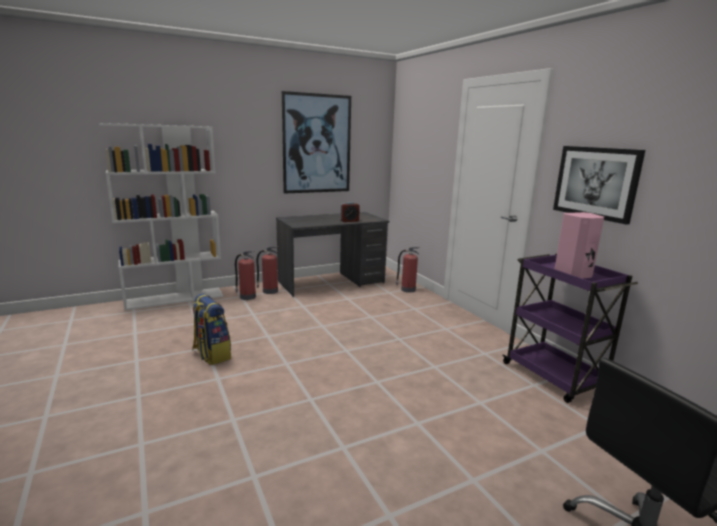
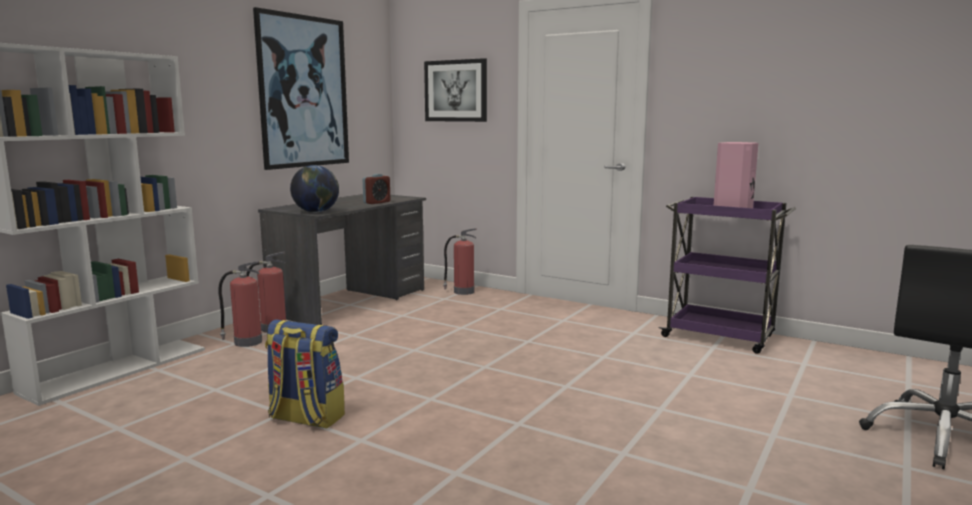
camera: 30 degrees left, 5 degrees down
picture [553,146,645,225] -> picture moved to [424,58,487,122]
none -> globe [290,165,339,212]

